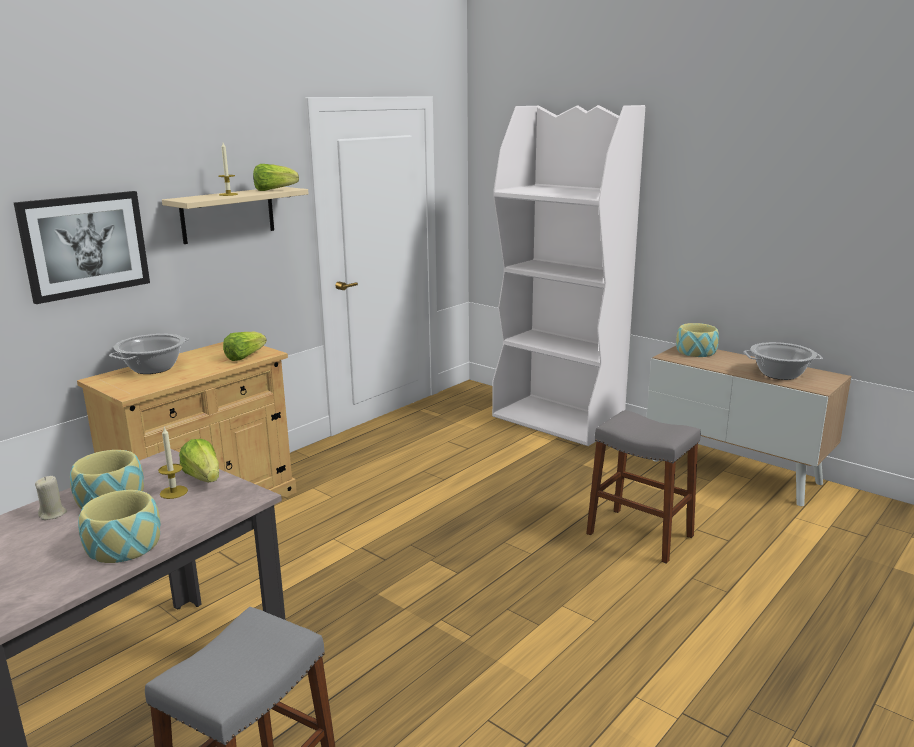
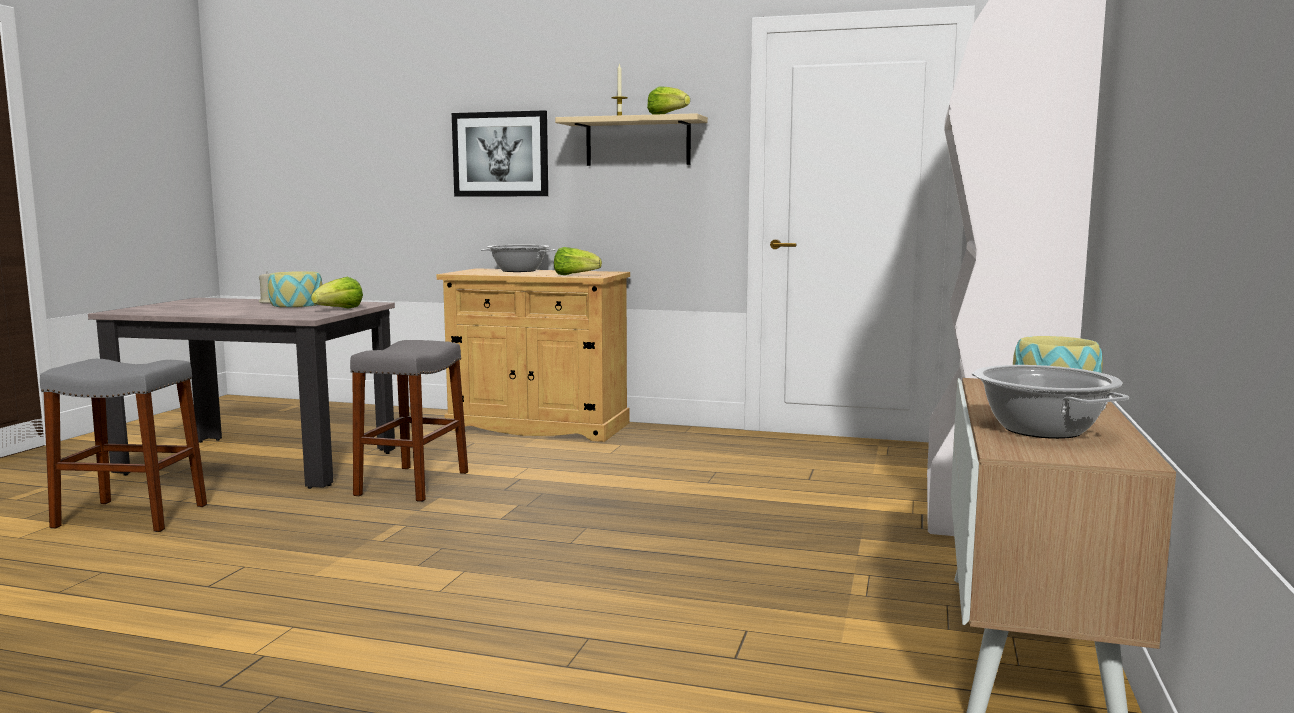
camera: 65 degrees right, 10 degrees down
bowl [78,490,161,563] -> none
candle [158,427,188,499] -> none
grey stool [586,410,701,564] -> grey stool moved to [350,340,468,502]

